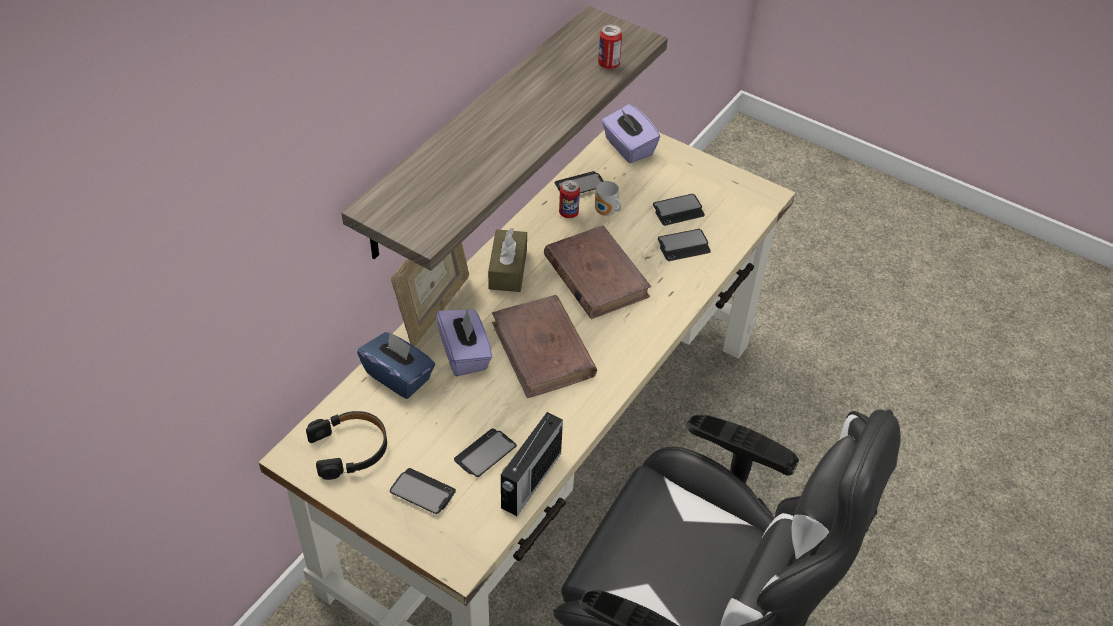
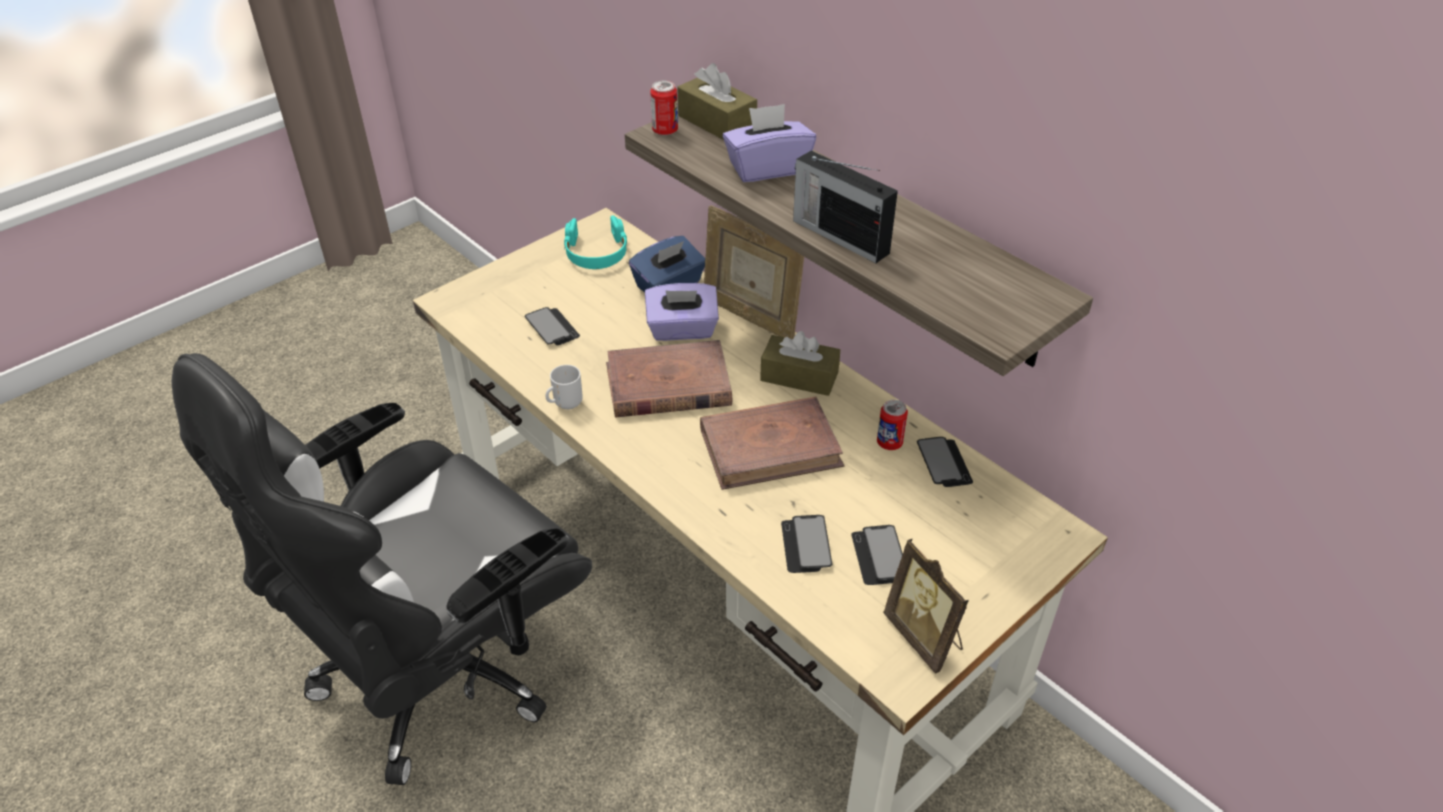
camera: 105 degrees right, 5 degrees down
black headphones [306,411,387,480] -> turquoise headphones [564,215,627,269]
phone [390,468,456,514] -> none
radio [501,412,563,516] -> radio moved to [793,151,898,263]
mug [595,181,622,216] -> mug moved to [545,365,583,409]
can [598,25,622,69] -> can moved to [650,81,678,136]
purple tissue box [602,104,660,163] -> purple tissue box moved to [723,104,816,182]
none -> brown tissue box [677,63,757,140]
none -> picture frame [883,539,969,674]

